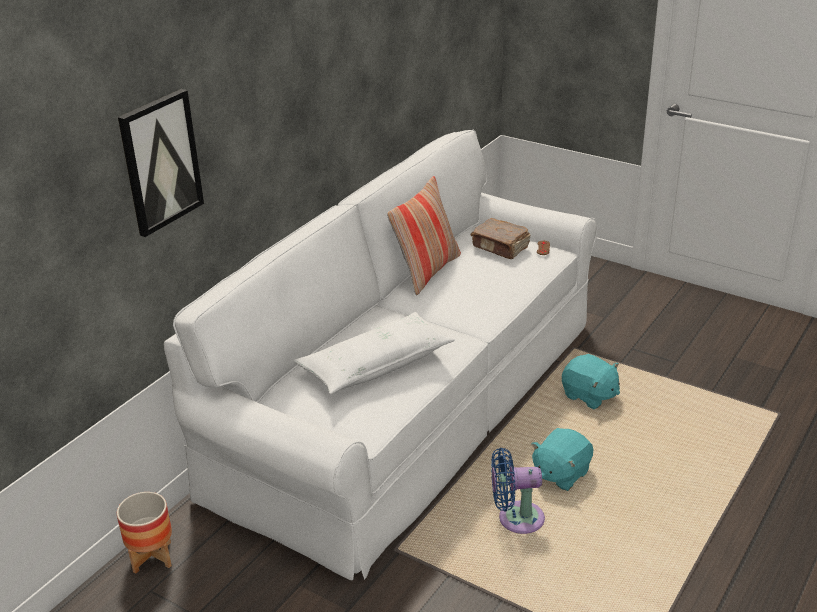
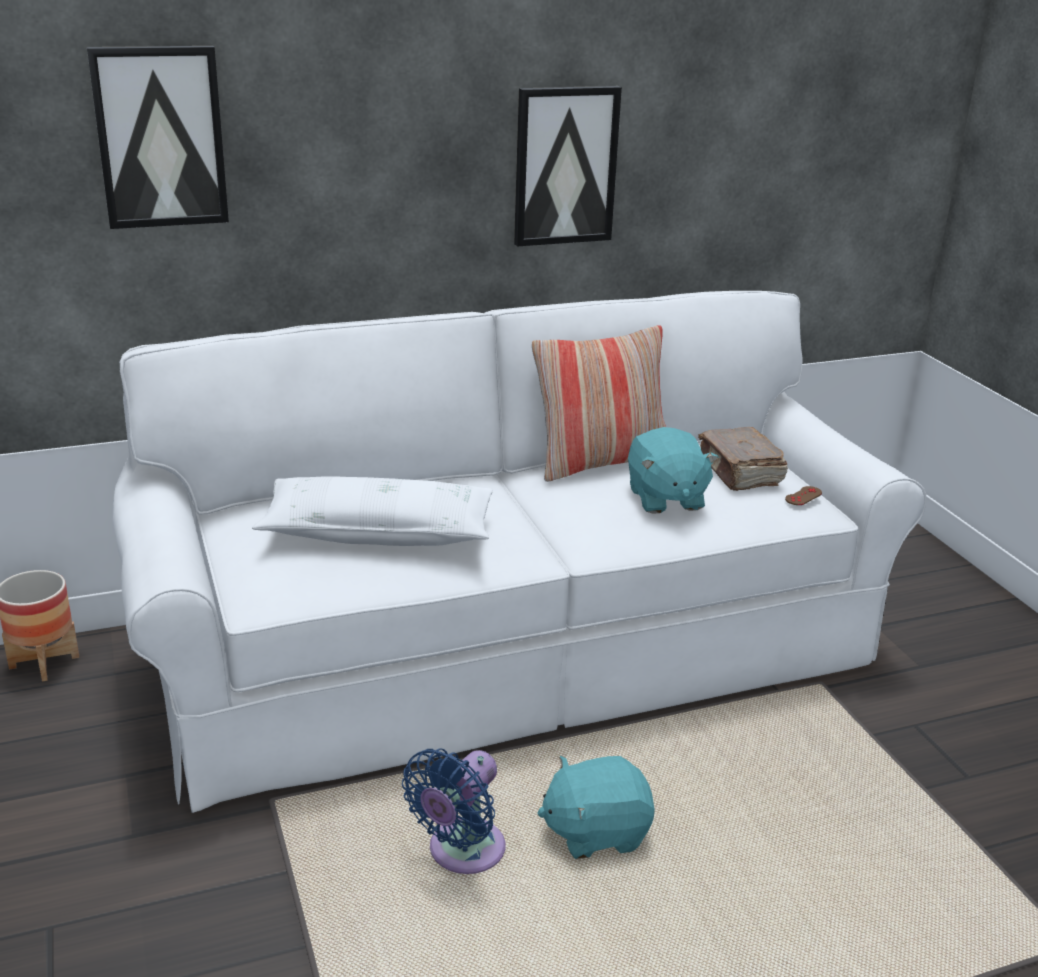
camera: 35 degrees right, 5 degrees down
blue fan [491,448,545,534] -> blue fan turned 90 degrees counterclockwise [402,748,505,874]
turquoise plush toy [562,354,620,409] -> turquoise plush toy moved to [628,427,719,514]
none -> picture [514,86,622,246]

